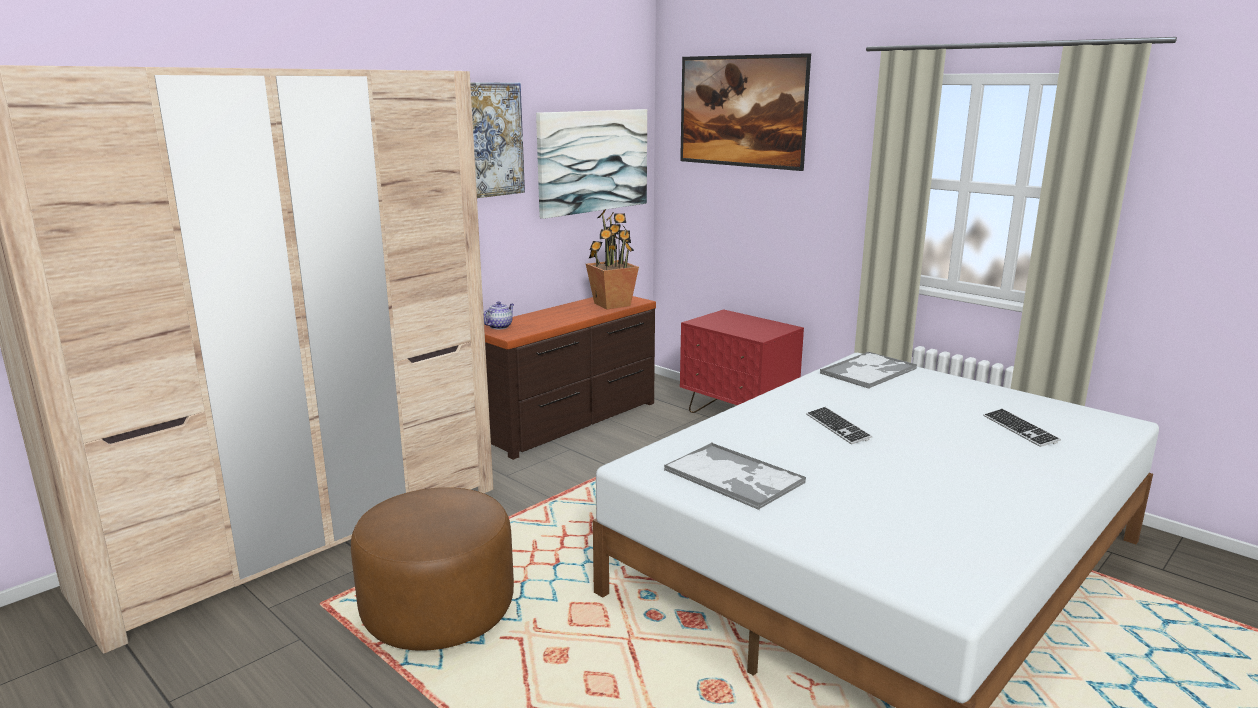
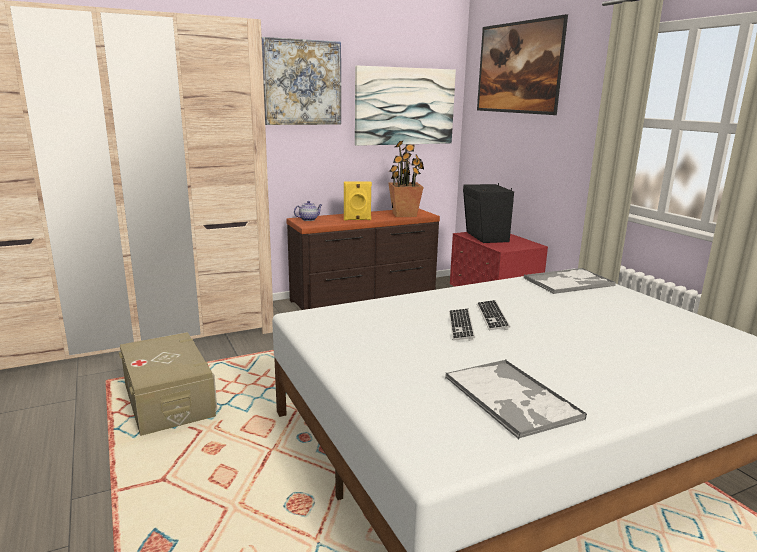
camera: 20 degrees right, 0 degrees up
brown ottoman [351,487,514,651] -> beige storage box [119,332,217,436]
tray [664,442,806,510] -> tray moved to [445,359,587,439]
keyboard [983,409,1061,447] -> keyboard moved to [449,308,475,341]
none -> yellow speaker [344,181,372,221]
none -> black speaker [463,183,514,243]

